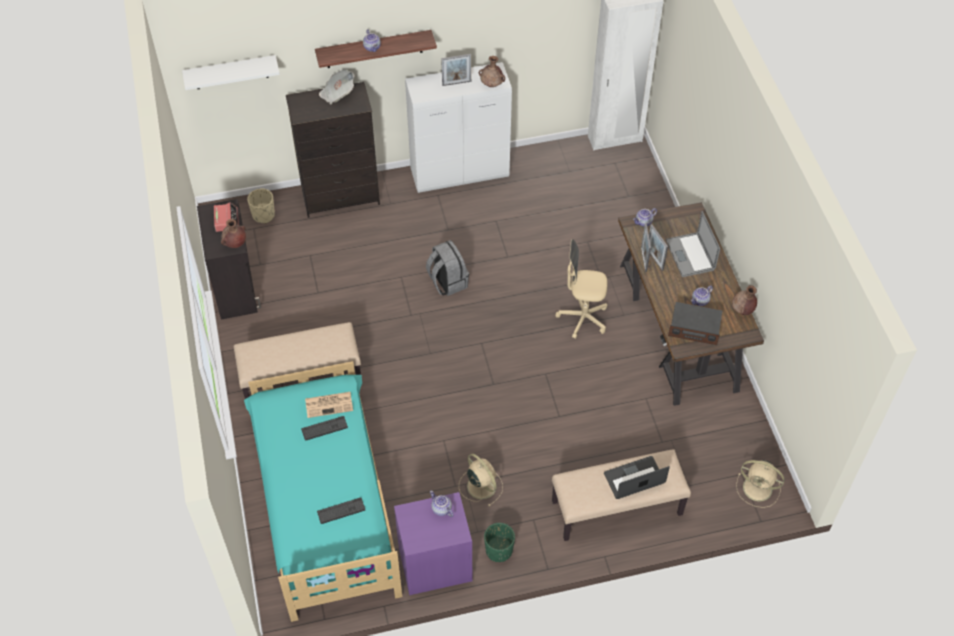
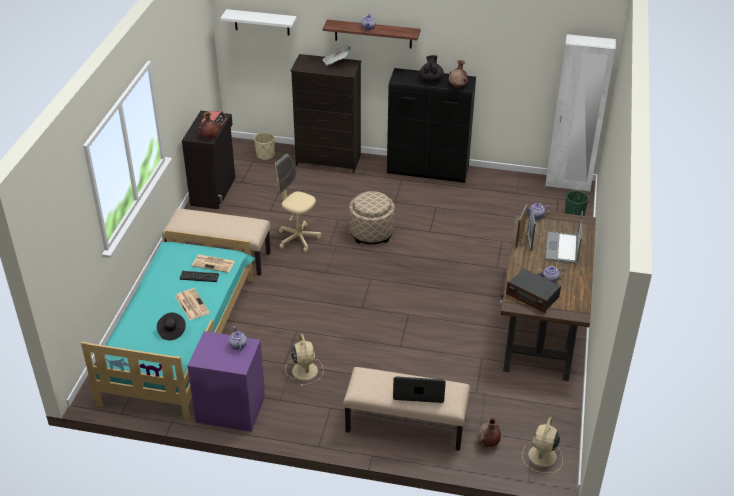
camera: 25 degrees right, 15 degrees down
keyboard [317,497,365,524] -> black hat [157,312,186,340]
white cabinet [405,62,512,193] -> black cabinet [387,68,476,183]
grey backpack [426,240,469,296] -> beige ottoman [349,191,395,244]
picture frame [441,54,471,86] -> black teapot [420,55,444,82]
green planter [484,523,515,562] -> green planter moved to [565,190,589,216]
beige office chair [555,239,607,339] -> beige office chair moved to [275,154,321,253]
brown vase [732,285,757,315] -> brown vase moved to [477,417,501,447]
beige fan [736,460,785,508] -> beige fan turned 60 degrees clockwise [522,417,563,473]
none -> newspaper [175,288,210,320]

